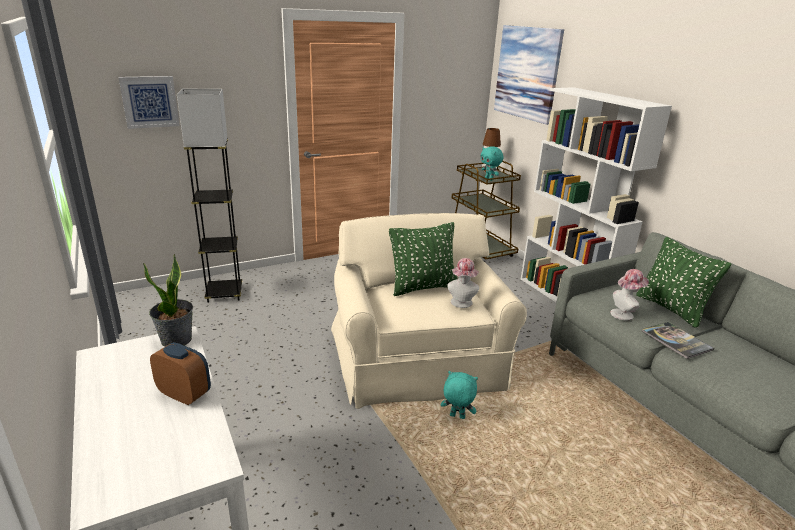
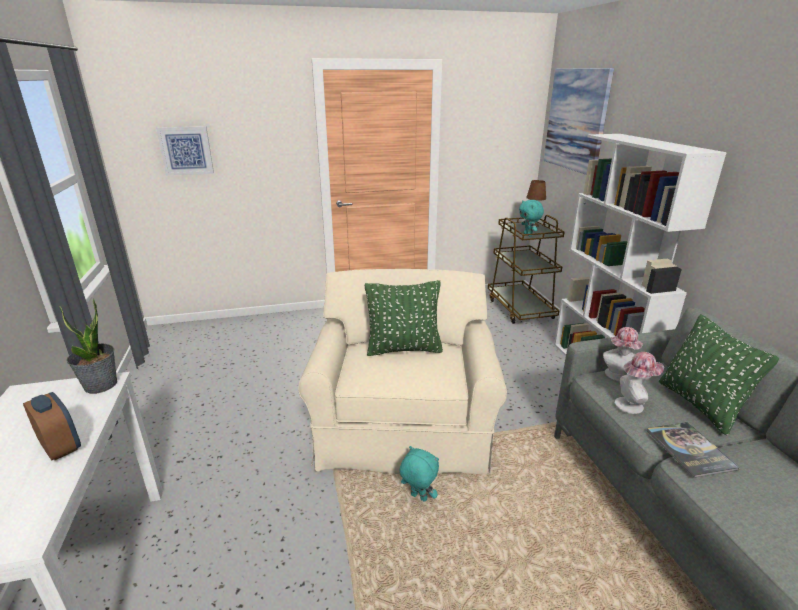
camera: 15 degrees right, 0 degrees up
grey floor lamp [177,89,242,303] -> none
hat [447,258,479,308] -> hat moved to [603,327,643,381]

